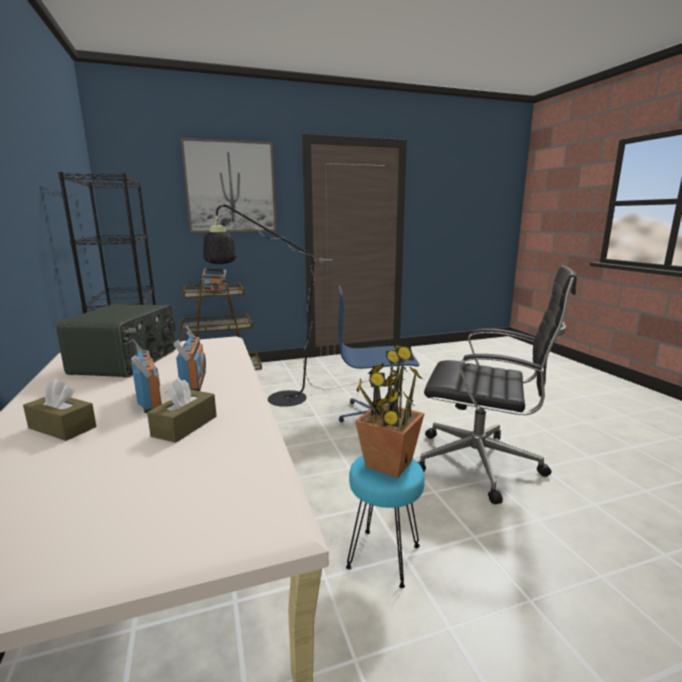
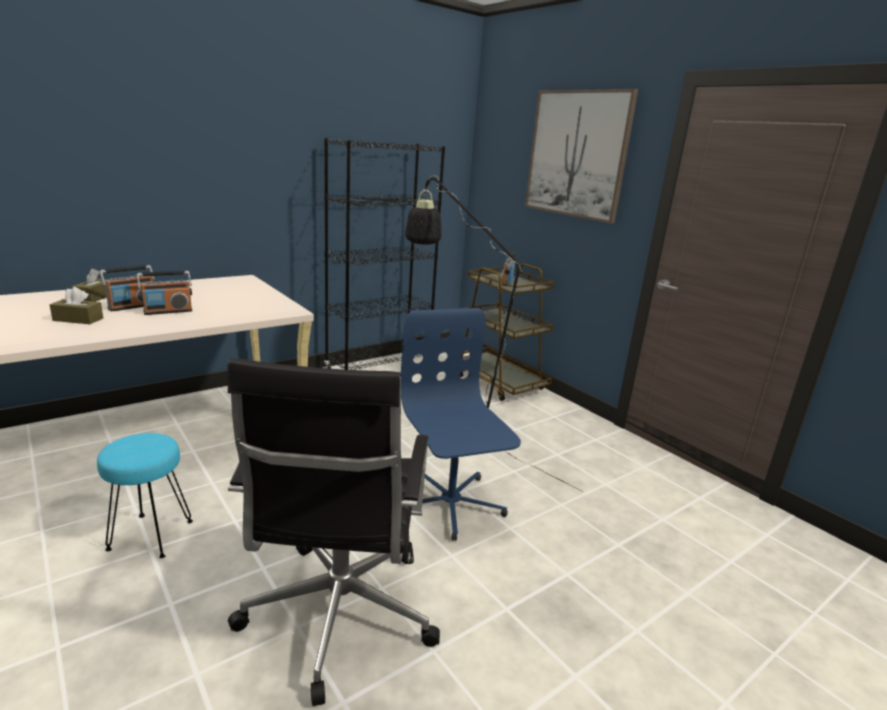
camera: 70 degrees right, 5 degrees up
radio [56,304,176,378] -> none
potted plant [355,344,425,478] -> none

